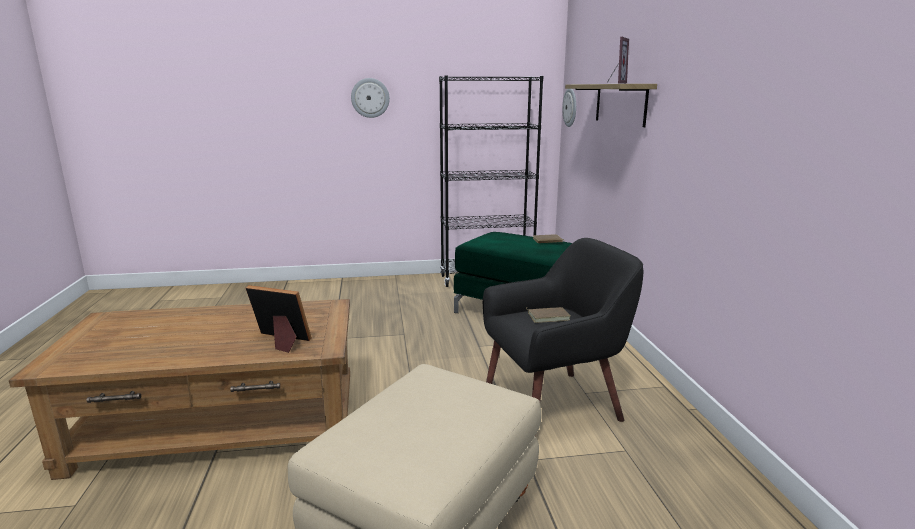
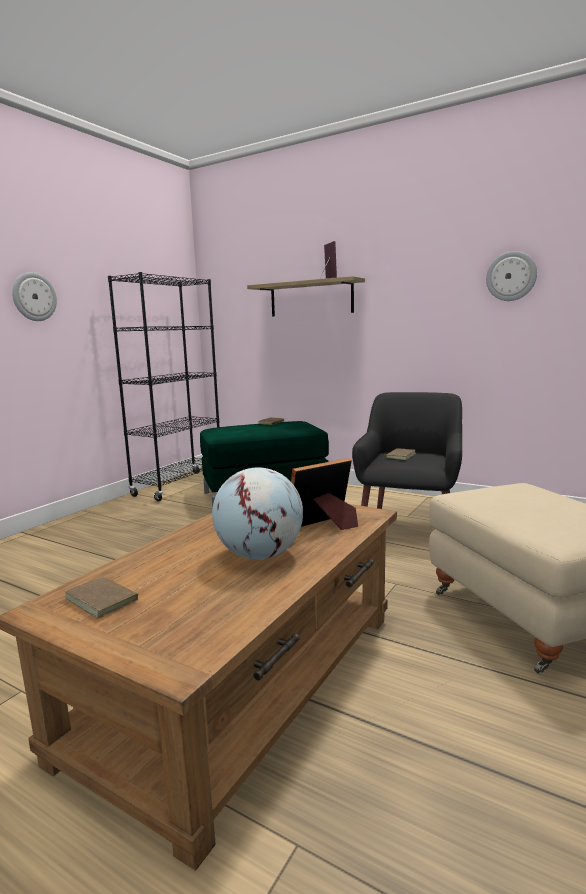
camera: 50 degrees left, 5 degrees down
wall clock [562,89,576,127] -> wall clock moved to [486,251,537,301]
none -> brown book [64,572,138,619]
none -> globe [212,467,303,559]

